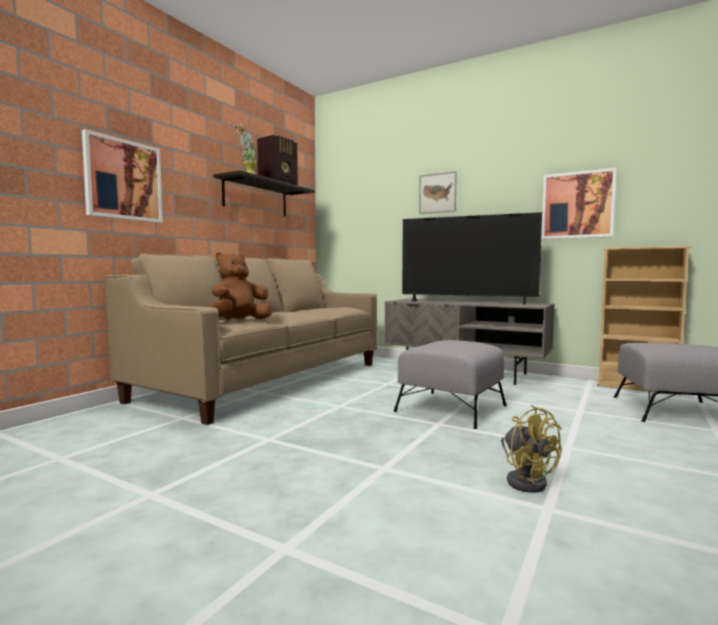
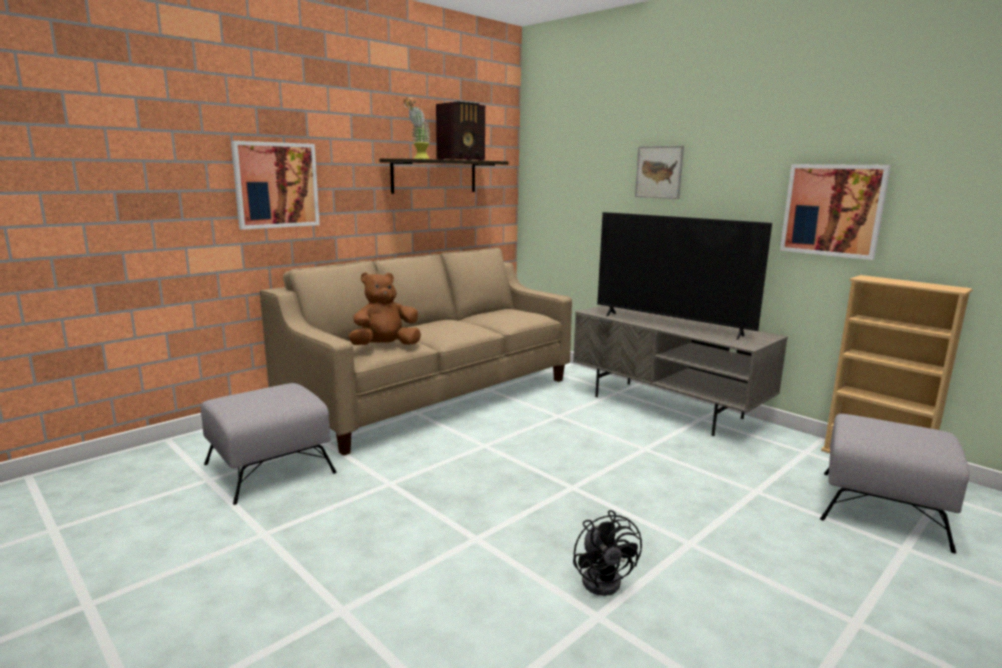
camera: 15 degrees right, 10 degrees up
grey ottoman [394,340,507,429] -> grey ottoman moved to [201,383,337,505]
yellow fan [501,405,562,493] -> black fan [573,510,642,596]

